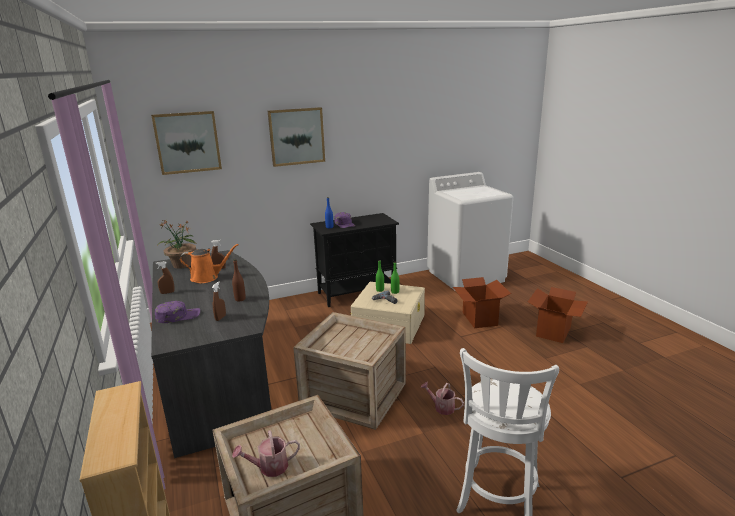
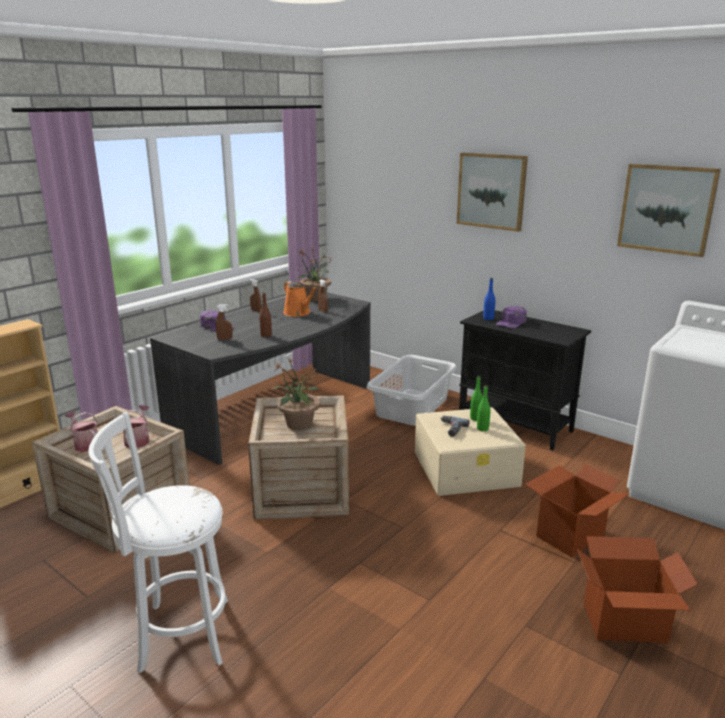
camera: 60 degrees right, 0 degrees up
picture [151,111,222,175] -> picture moved to [617,164,721,257]
watering can [421,382,464,415] -> watering can moved to [123,405,149,448]
none -> potted plant [271,359,320,430]
none -> grey laundry basket [366,355,457,426]

